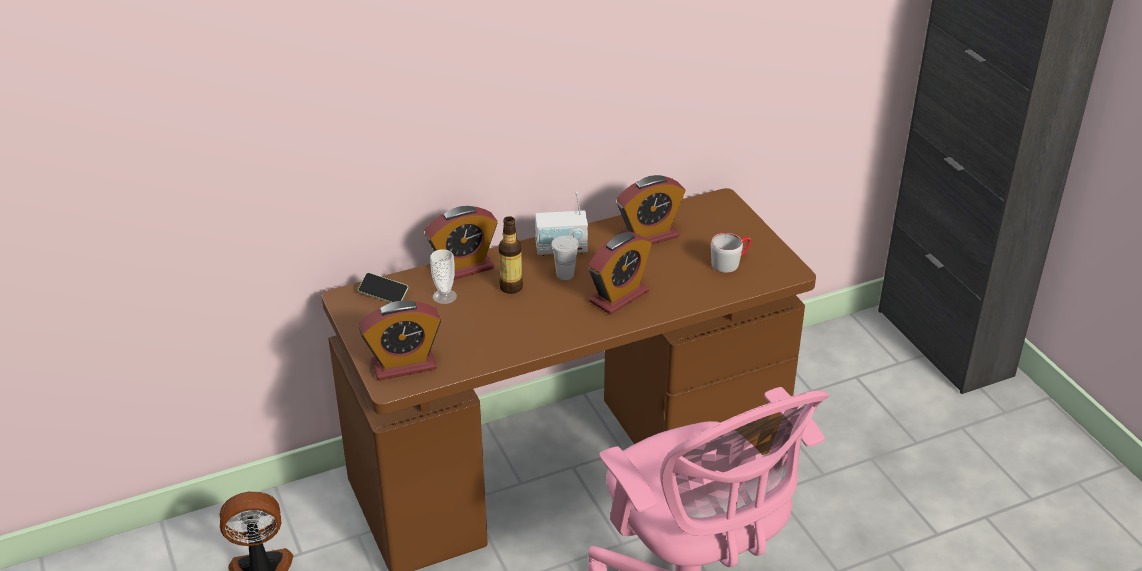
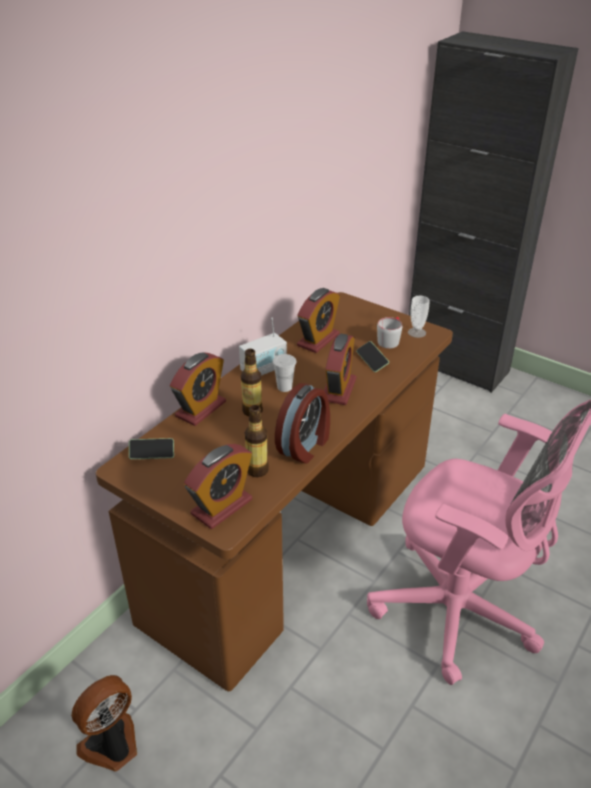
camera: 30 degrees left, 0 degrees up
cup [430,249,457,304] -> cup moved to [408,296,430,338]
none -> bottle [245,405,269,477]
none -> alarm clock [275,383,330,464]
none -> phone [356,341,389,372]

